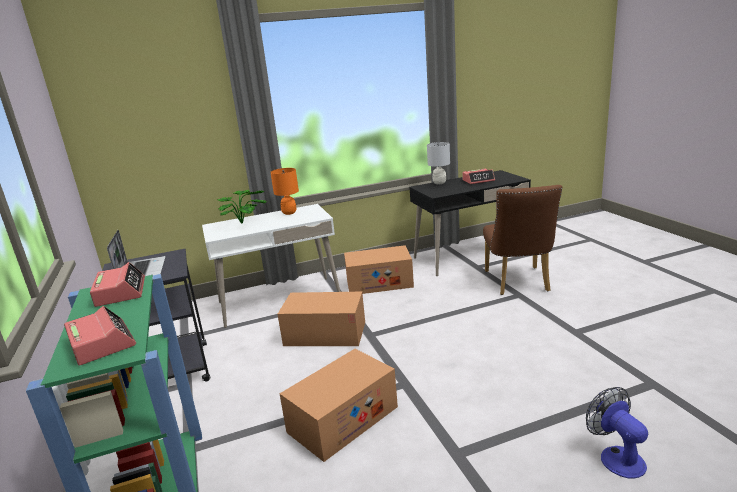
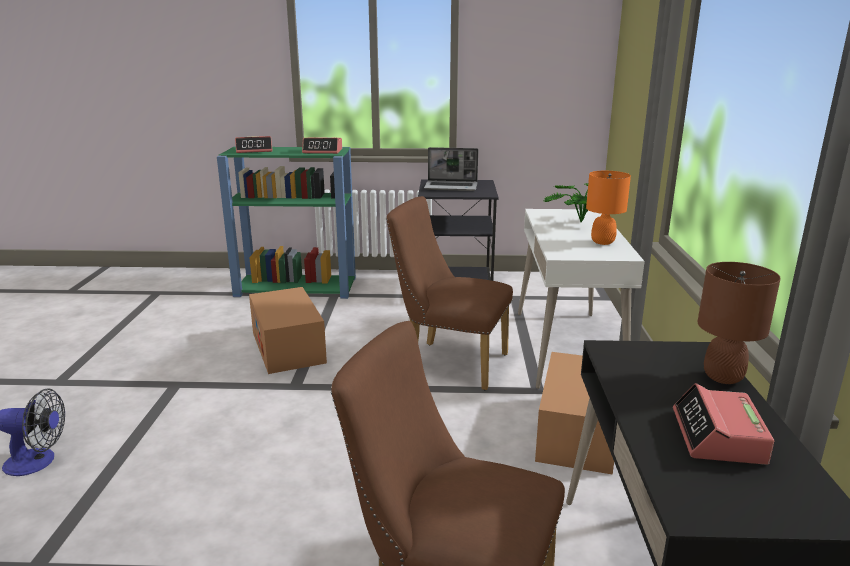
camera: 110 degrees right, 0 degrees up
cardboard box [278,292,365,346] -> brown chair [386,196,513,390]
grey table lamp [427,142,450,184] -> brown table lamp [698,262,781,384]

